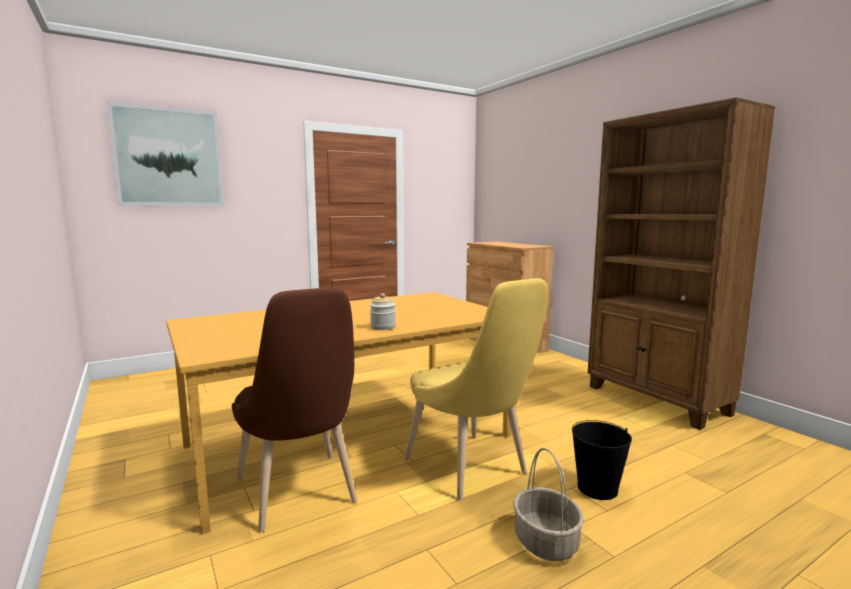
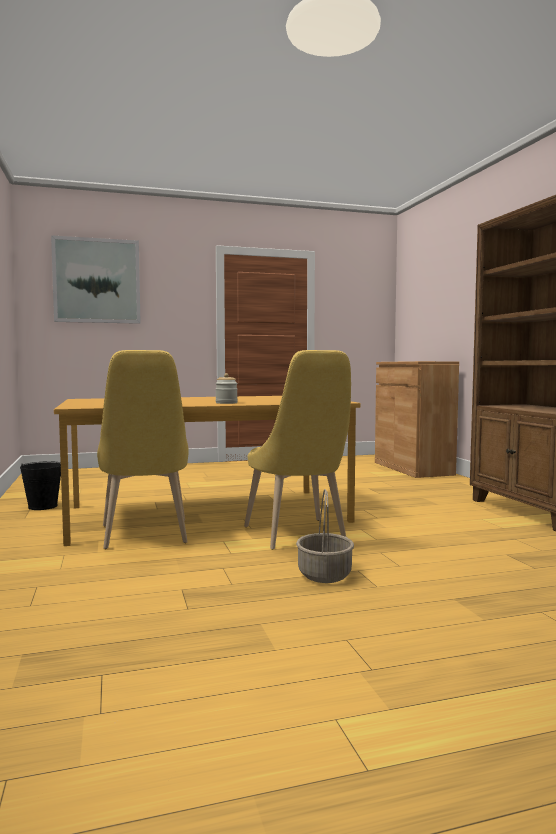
camera: 15 degrees right, 5 degrees down
brown chair [232,287,357,532] -> yellow chair [97,350,189,549]
black bucket [572,420,632,500] -> black bucket moved to [20,461,61,510]

